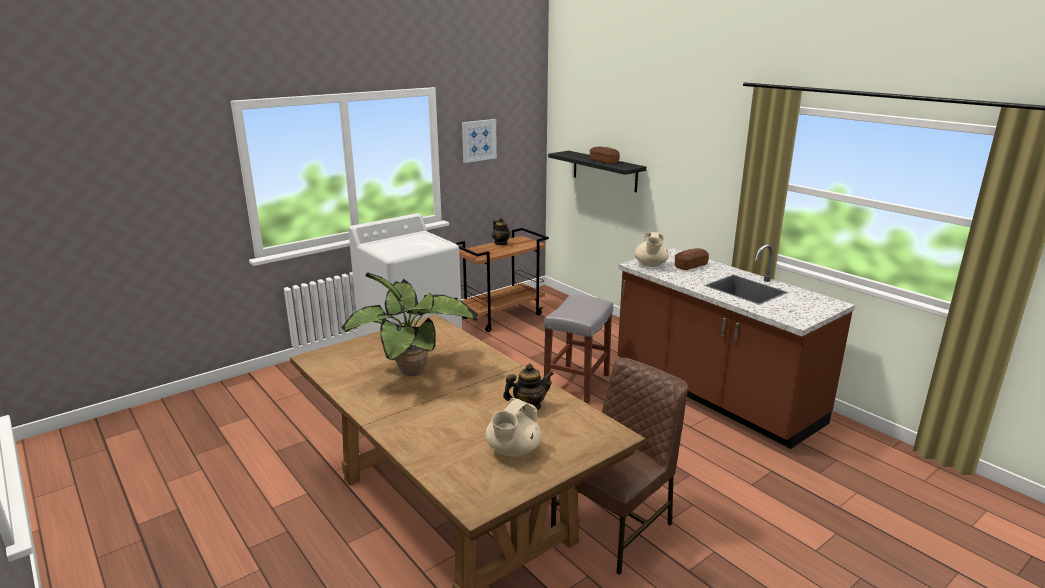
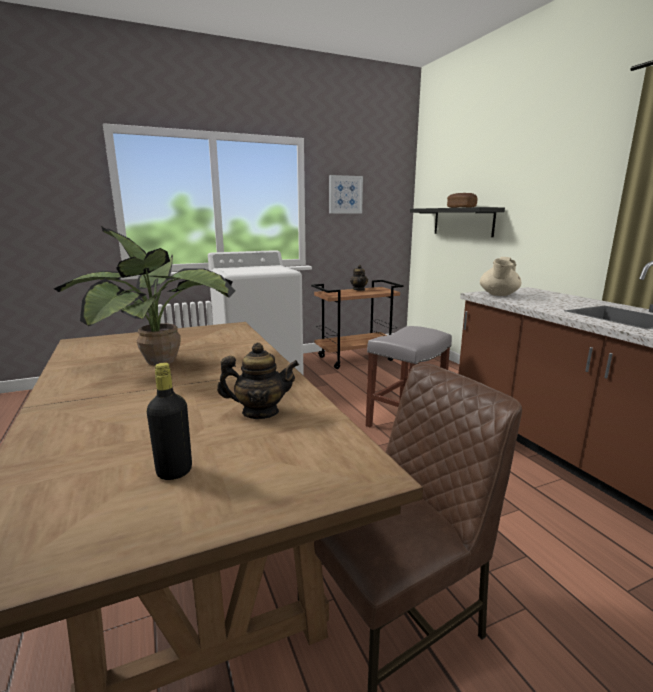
camera: 15 degrees right, 5 degrees down
beige teapot [486,398,542,457] -> black bottle [147,363,192,480]
bread [675,248,709,270] -> none

